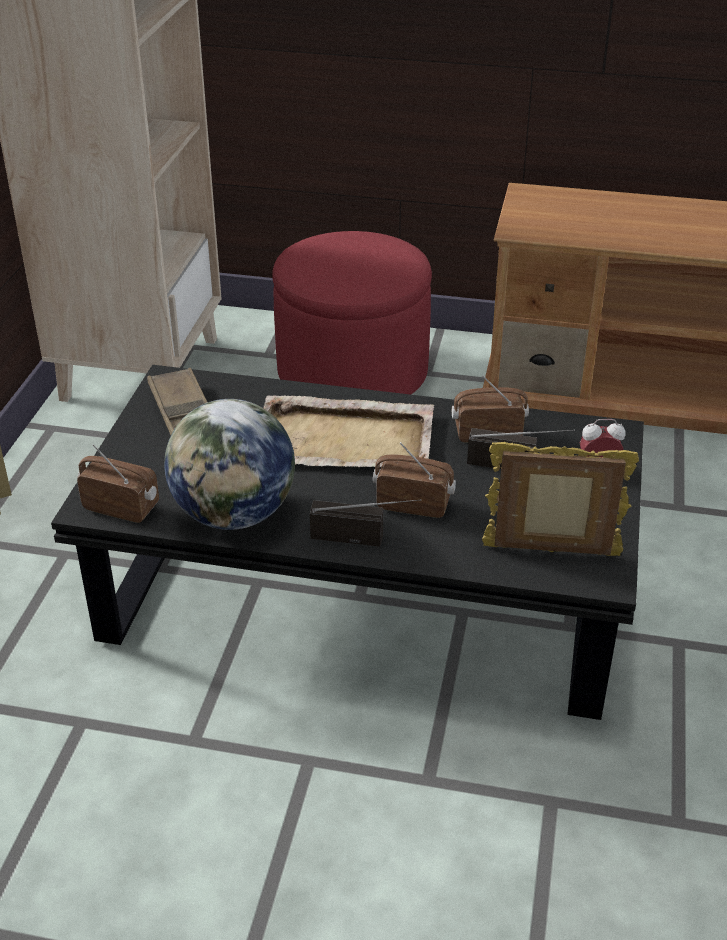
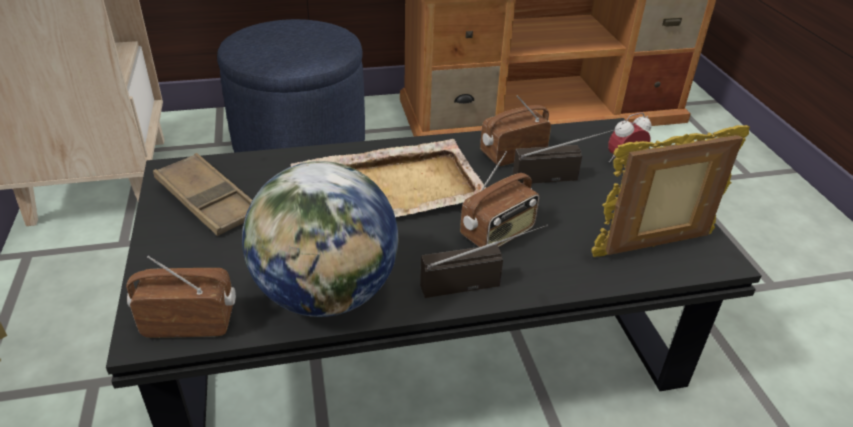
camera: 25 degrees left, 0 degrees up
red ottoman [272,231,432,395] -> blue ottoman [217,19,365,153]
radio [373,442,456,518] -> radio turned 150 degrees clockwise [460,152,539,247]

